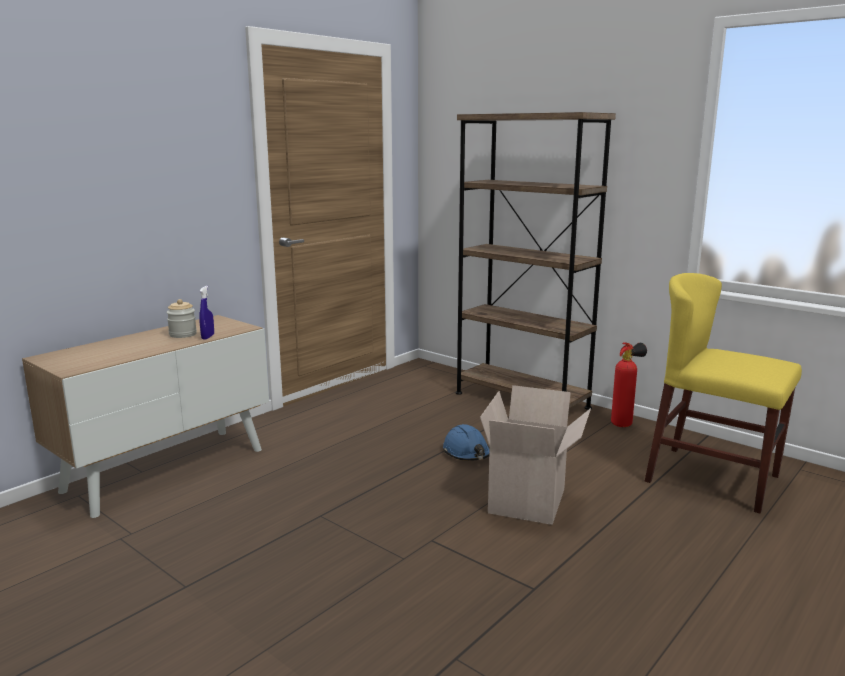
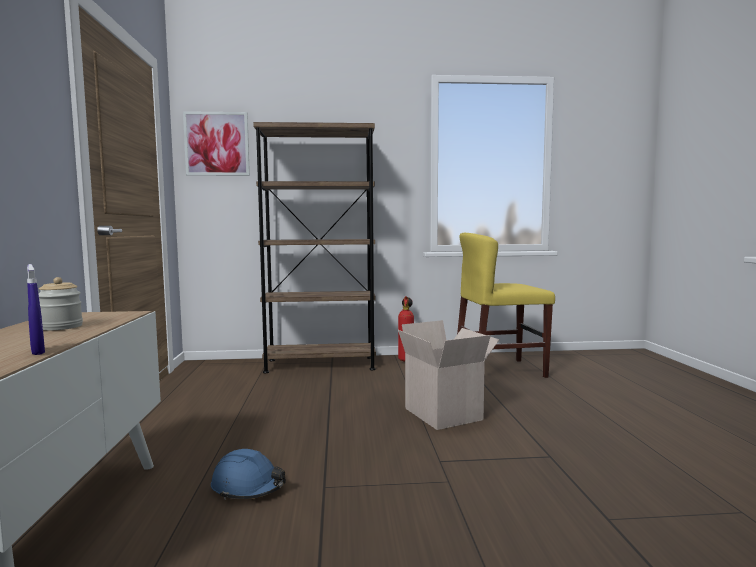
camera: 45 degrees left, 10 degrees down
blue spray bottle [199,286,214,340] -> blue spray bottle moved to [27,264,45,355]
blue hard hat [443,424,490,461] -> blue hard hat moved to [211,449,286,500]
none -> picture [183,111,250,176]

